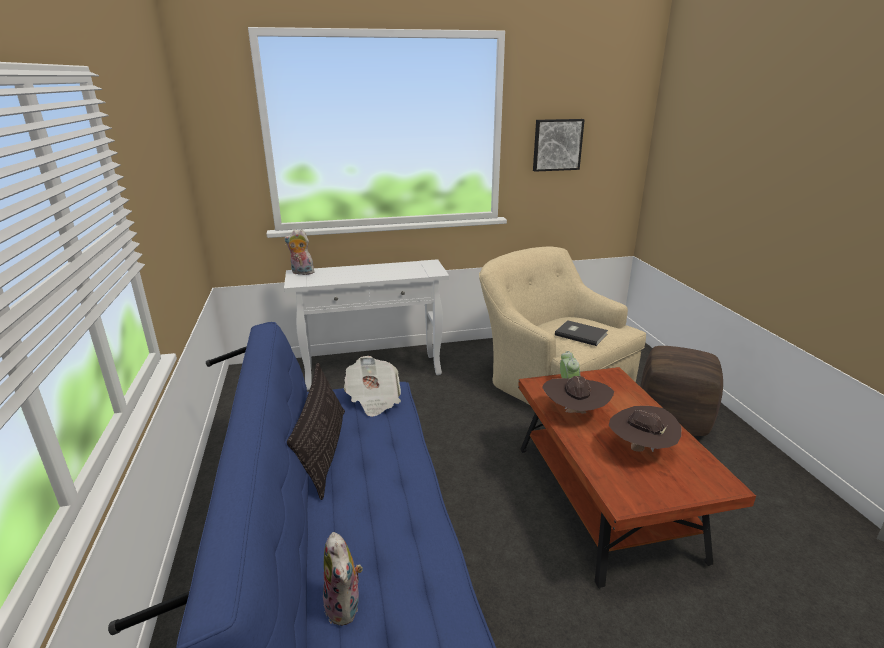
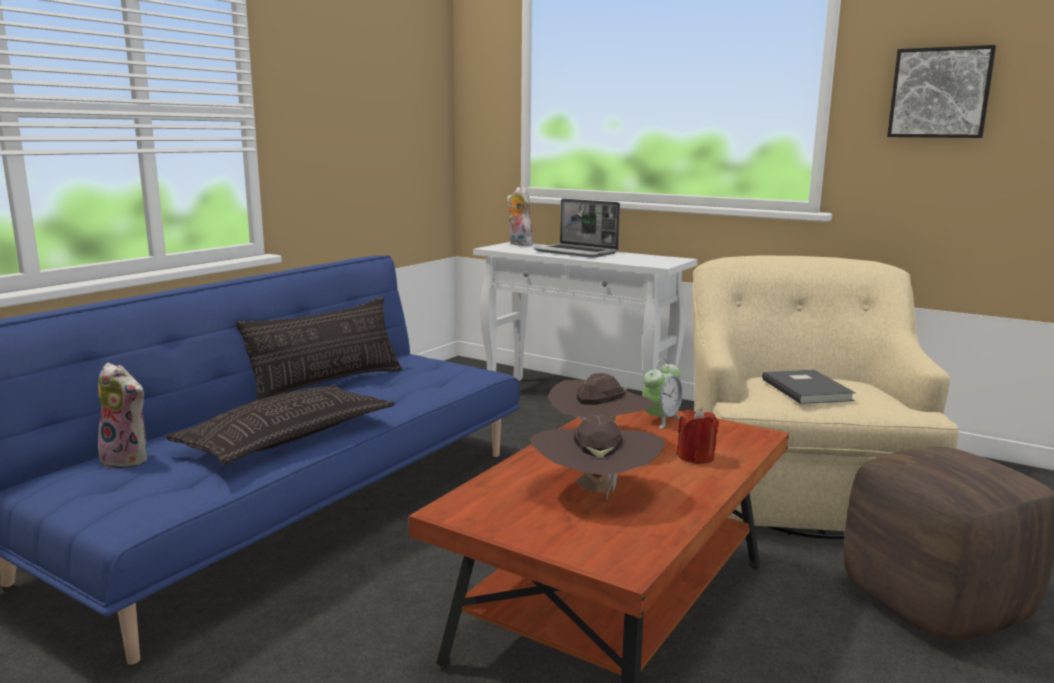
camera: 45 degrees right, 10 degrees down
plush toy [323,532,363,626] -> plush toy turned 90 degrees counterclockwise [98,363,148,469]
newspaper [344,356,401,417] -> none
none -> pillow [165,385,395,465]
none -> laptop [534,198,620,258]
none -> red candle [677,407,719,464]

